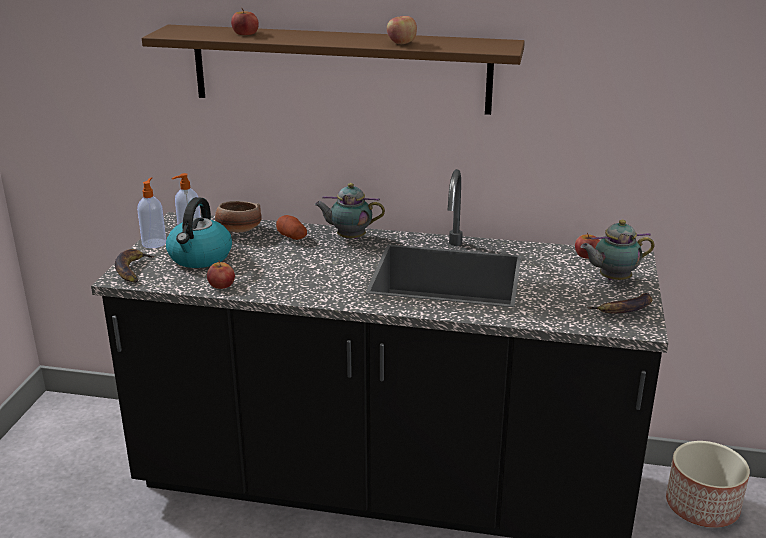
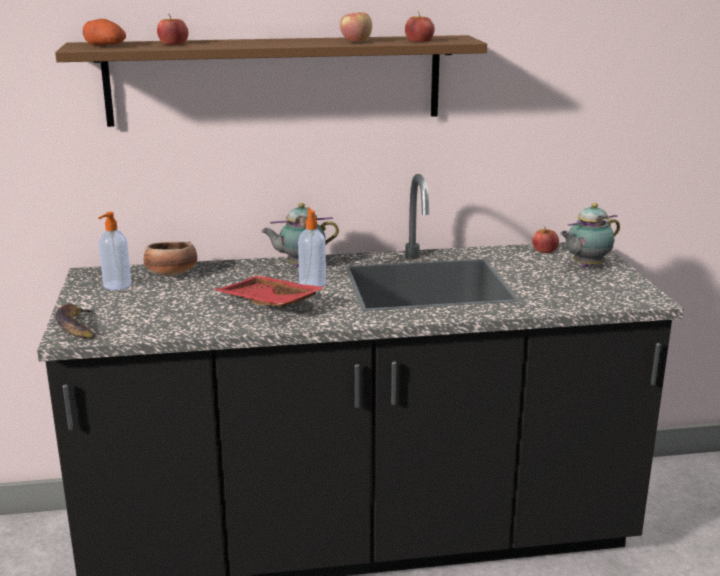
camera: 20 degrees left, 5 degrees down
soap dispenser [137,177,166,248] -> soap dispenser moved to [298,207,326,287]
kettle [166,197,232,268] -> none
apple [207,261,235,289] -> apple moved to [405,12,435,42]
potato [276,215,307,240] -> potato moved to [83,19,126,46]
banana [587,293,652,314] -> none
planter [666,441,750,528] -> none
none -> red tray [213,276,326,307]

